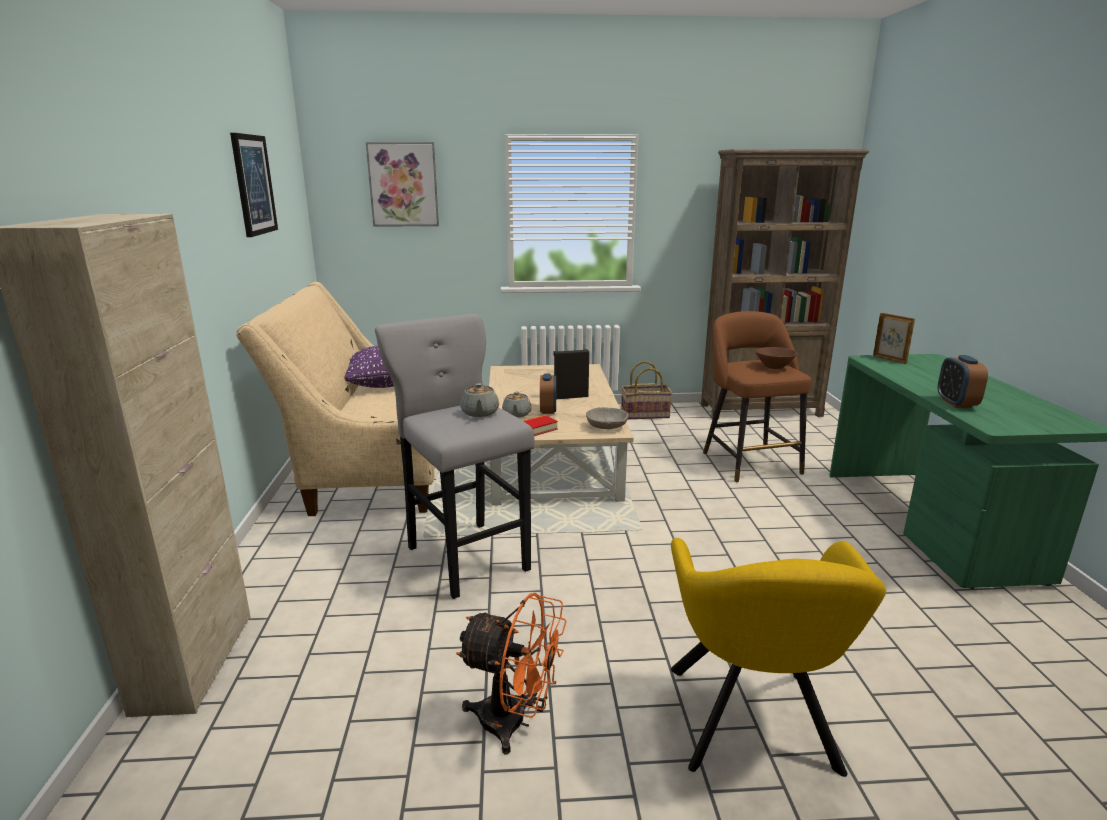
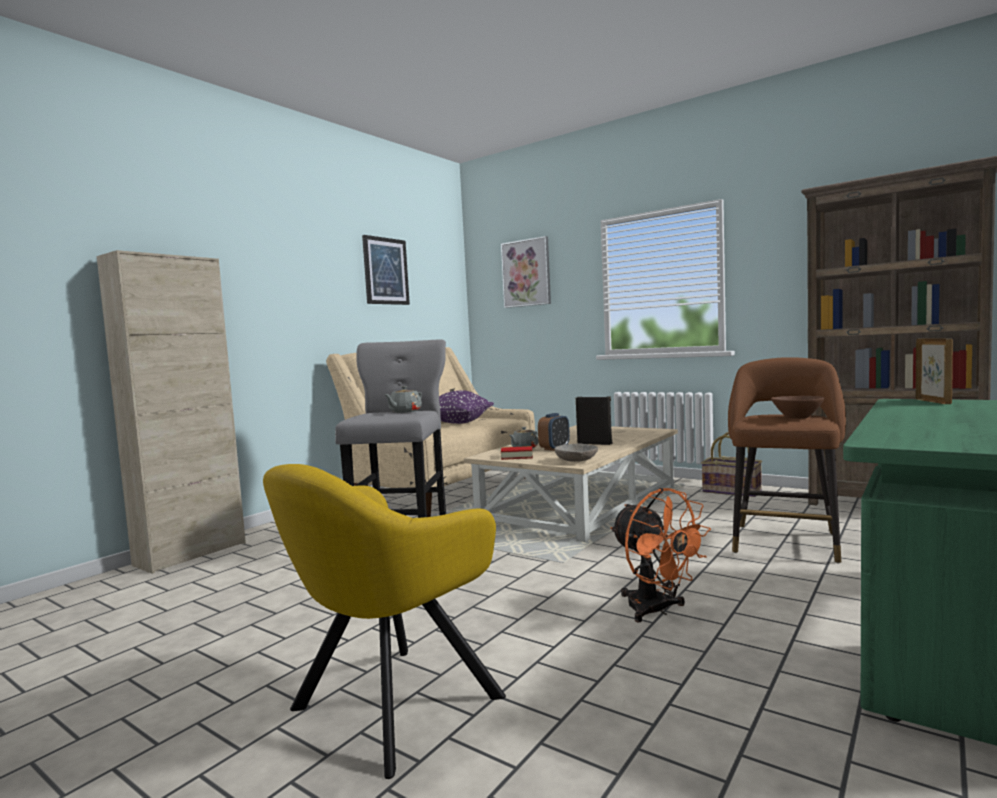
camera: 40 degrees right, 15 degrees down
orange fan [456,593,566,754] -> orange fan moved to [610,488,711,622]
alarm clock [938,355,988,408] -> none

